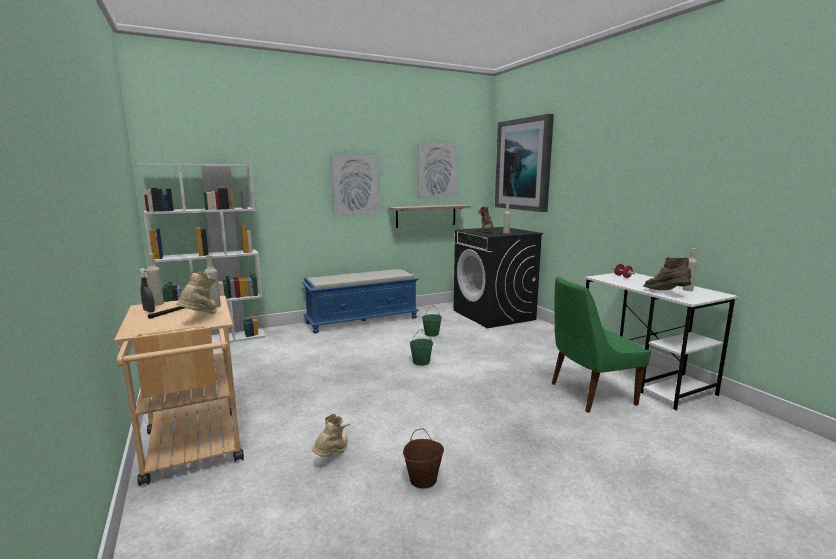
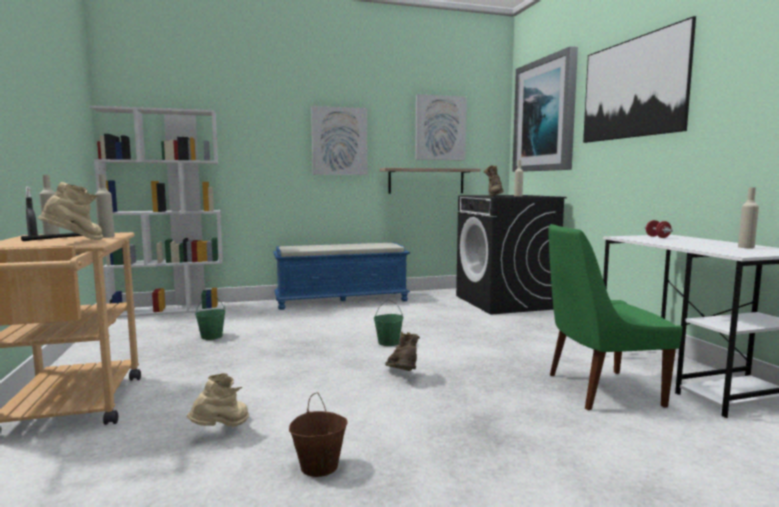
camera: 10 degrees right, 5 degrees down
green bucket [422,306,442,336] -> green bucket moved to [195,295,226,340]
brown boot [643,257,691,290] -> brown boot moved to [385,331,420,371]
none -> picture [583,16,696,143]

